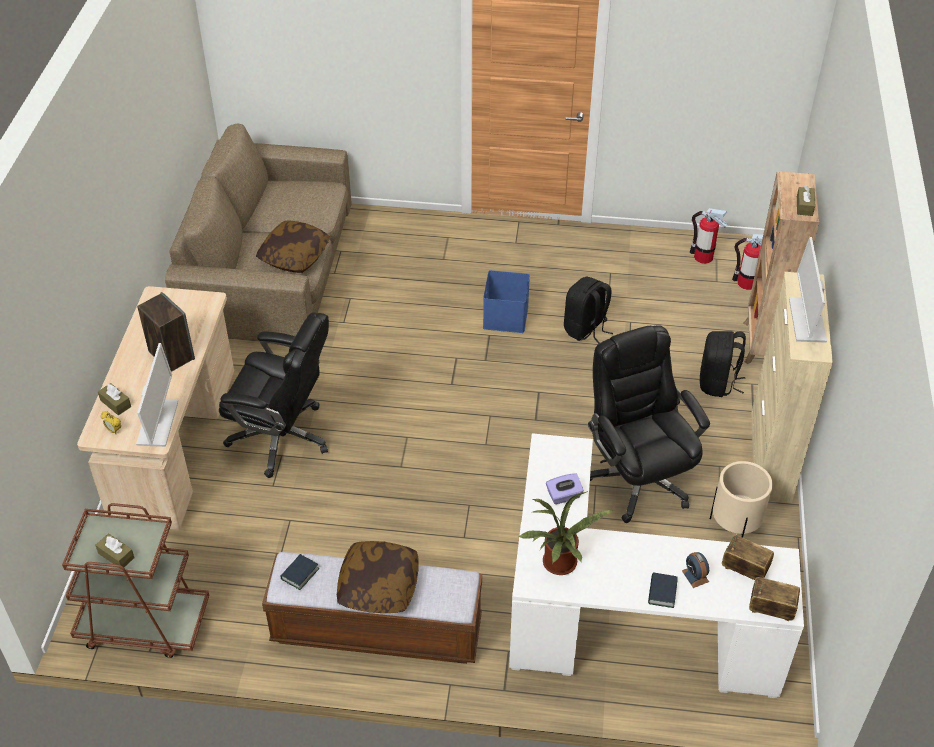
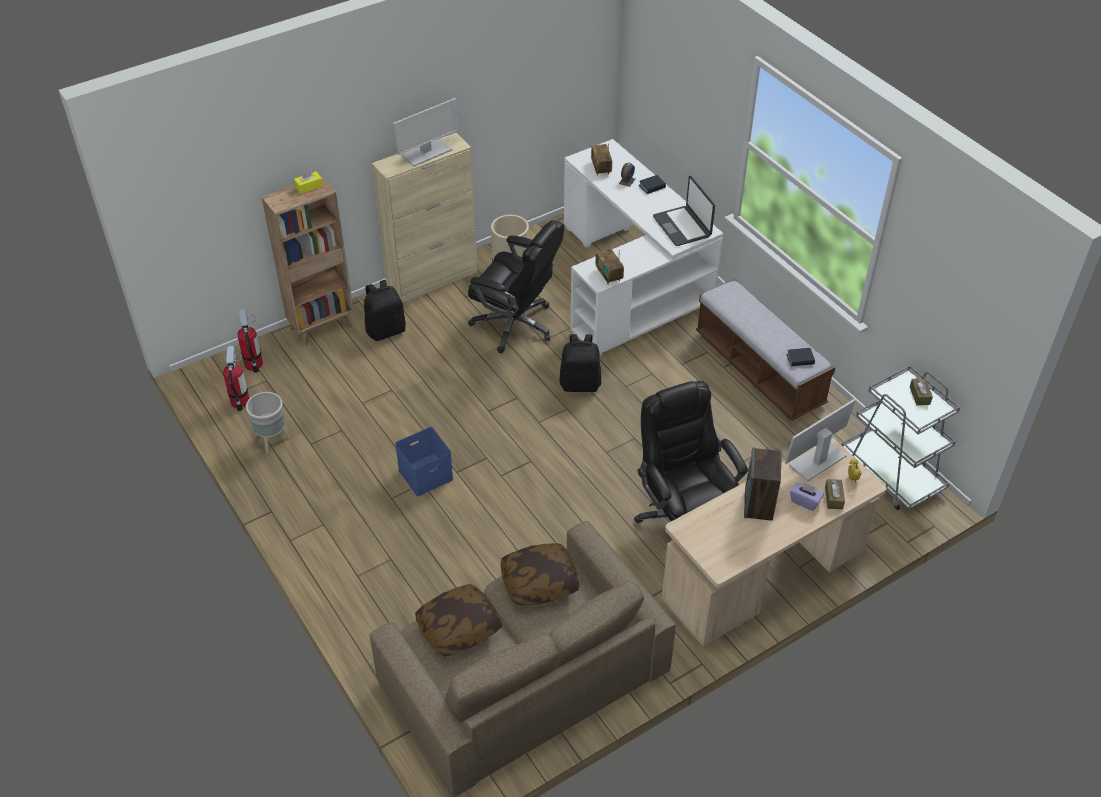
camera: 130 degrees left, 0 degrees up
brown cart [62,503,209,658] -> grey cart [842,365,960,510]
pillow [337,541,419,613] -> pillow moved to [415,584,502,656]
potted plant [519,491,614,575] -> laptop [653,176,715,246]
purple tissue box [546,474,584,504] -> purple tissue box moved to [790,482,824,511]
black backpack [564,277,613,344] -> black backpack moved to [560,334,601,392]
black office chair [588,325,710,523] -> black office chair turned 90 degrees counterclockwise [468,220,564,353]
radio [749,577,800,621] -> radio moved to [595,249,624,285]
brown tissue box [797,185,815,216] -> yellow tissue box [294,170,323,194]
none -> grey planter [246,392,290,454]

